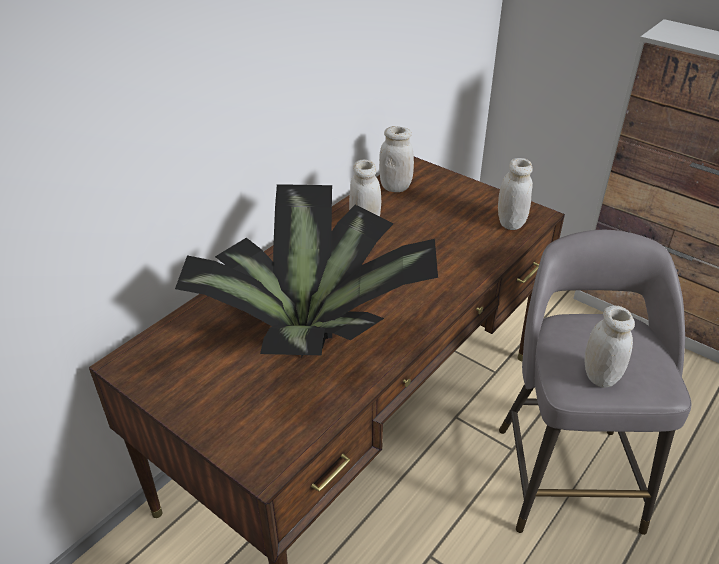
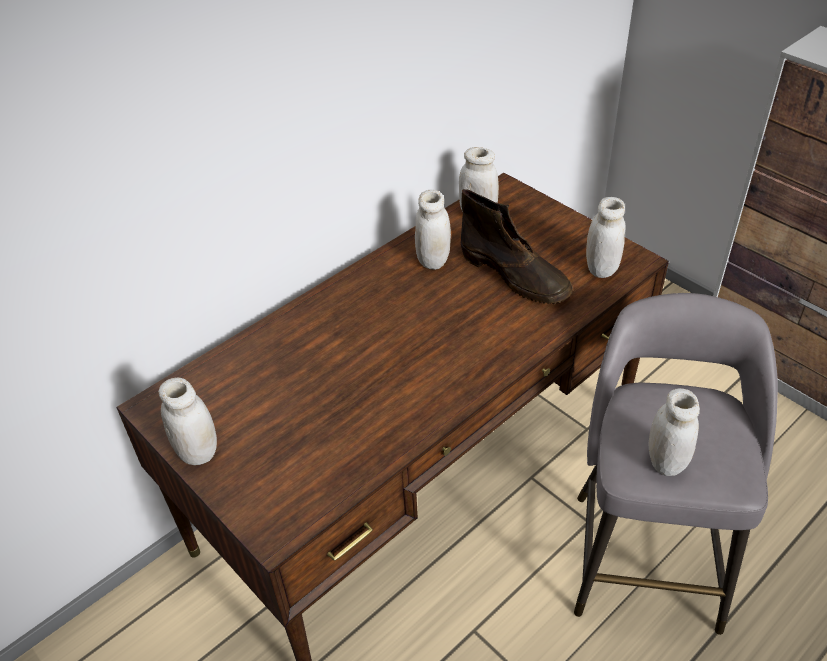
camera: 10 degrees right, 5 degrees up
potted plant [175,184,438,358] -> none
none -> white jar [158,378,217,465]
none -> brown boot [461,189,573,304]

